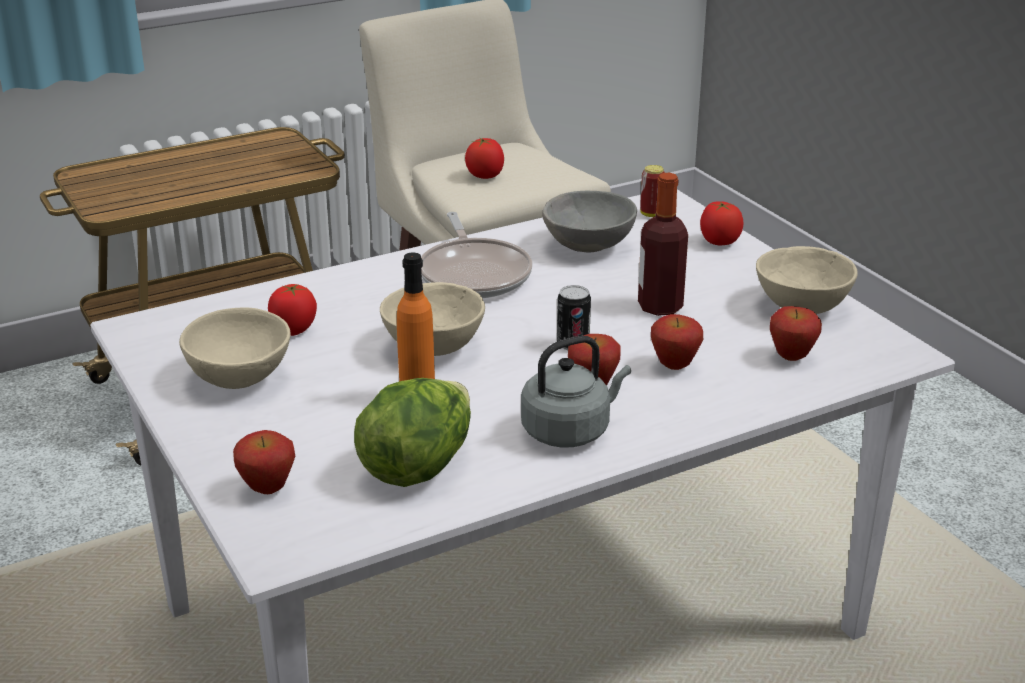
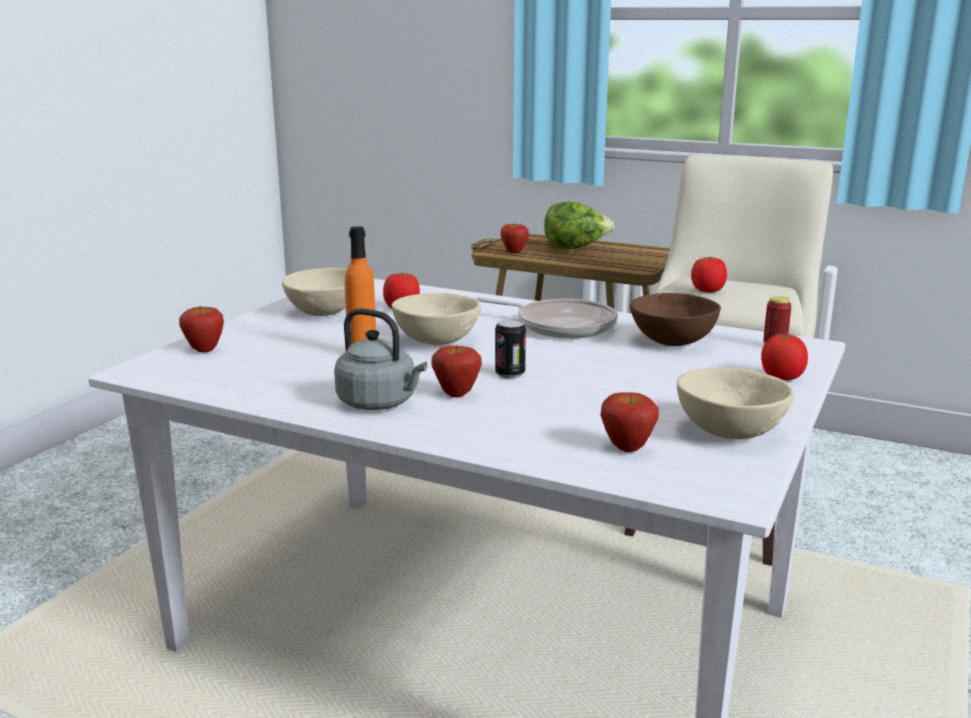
camera: 55 degrees right, 10 degrees down
lettuce [354,378,471,487] -> lettuce moved to [544,201,614,250]
frying pan [421,212,532,298] -> frying pan turned 105 degrees counterclockwise [474,297,618,339]
grey bowl [542,191,637,252] -> brown bowl [630,293,721,346]
bottle [638,173,688,316] -> none
apple [651,314,703,370] -> apple moved to [501,224,529,253]

